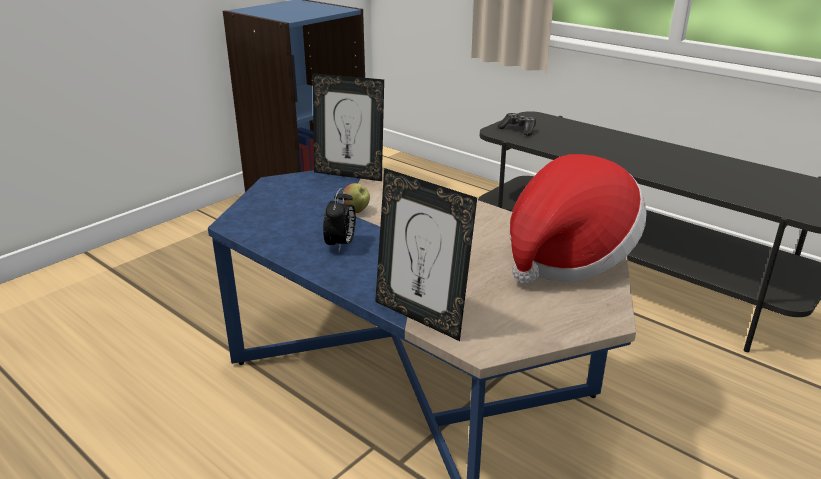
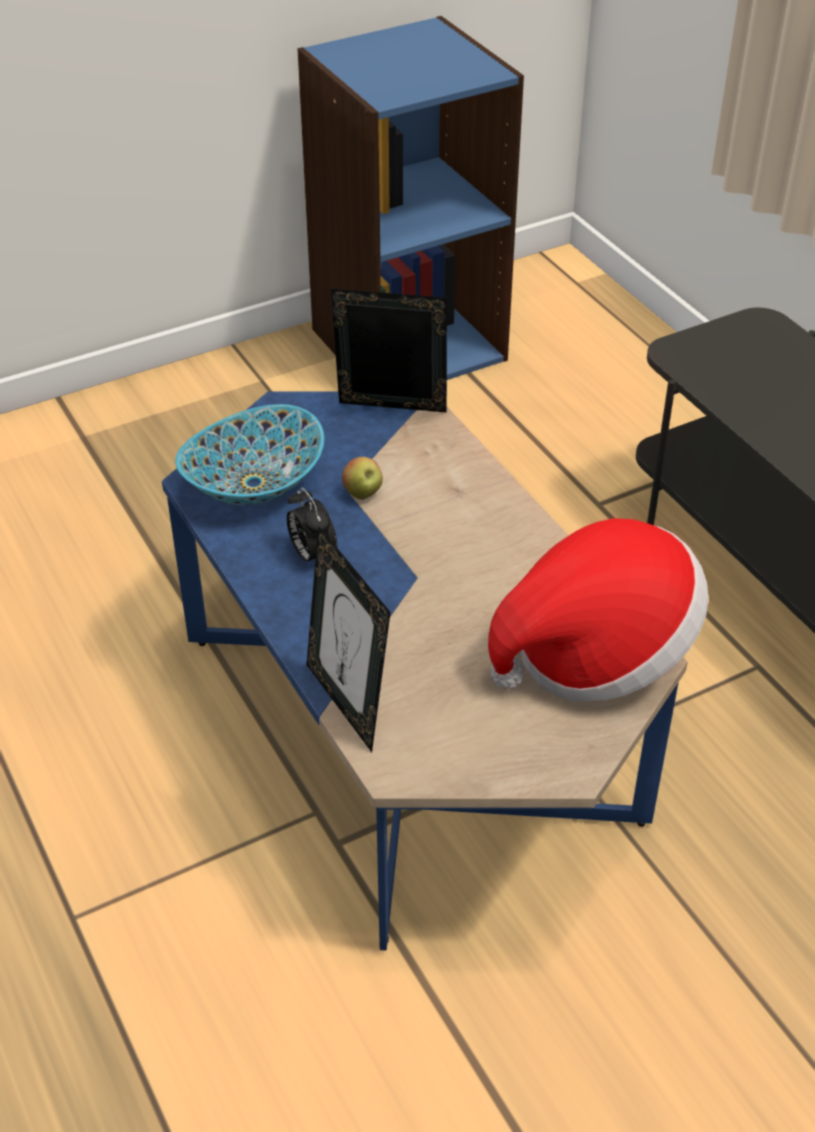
camera: 20 degrees right, 15 degrees up
picture frame [313,73,384,181] -> picture frame turned 150 degrees clockwise [331,288,447,412]
alarm clock [323,188,356,251] -> alarm clock turned 120 degrees clockwise [287,487,337,561]
game controller [498,113,536,136] -> none
none -> bowl [175,404,324,505]

